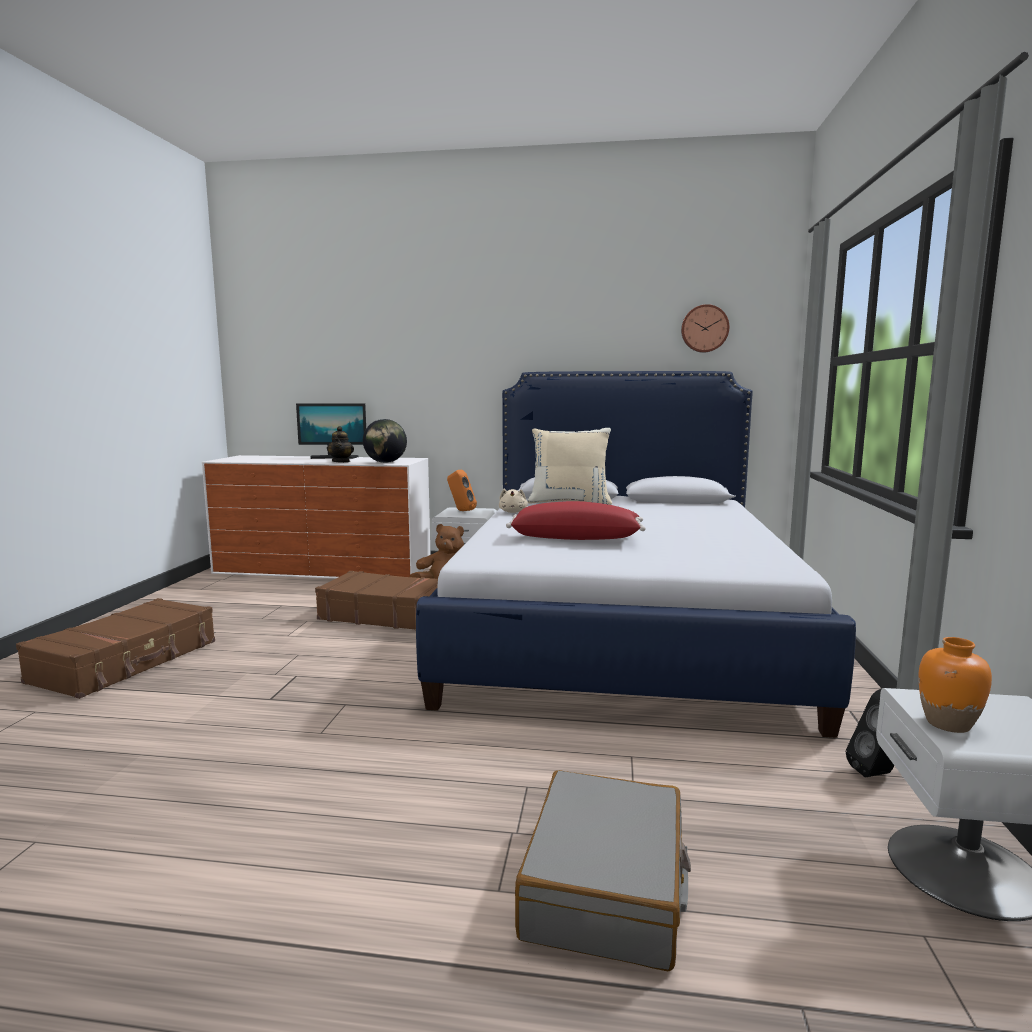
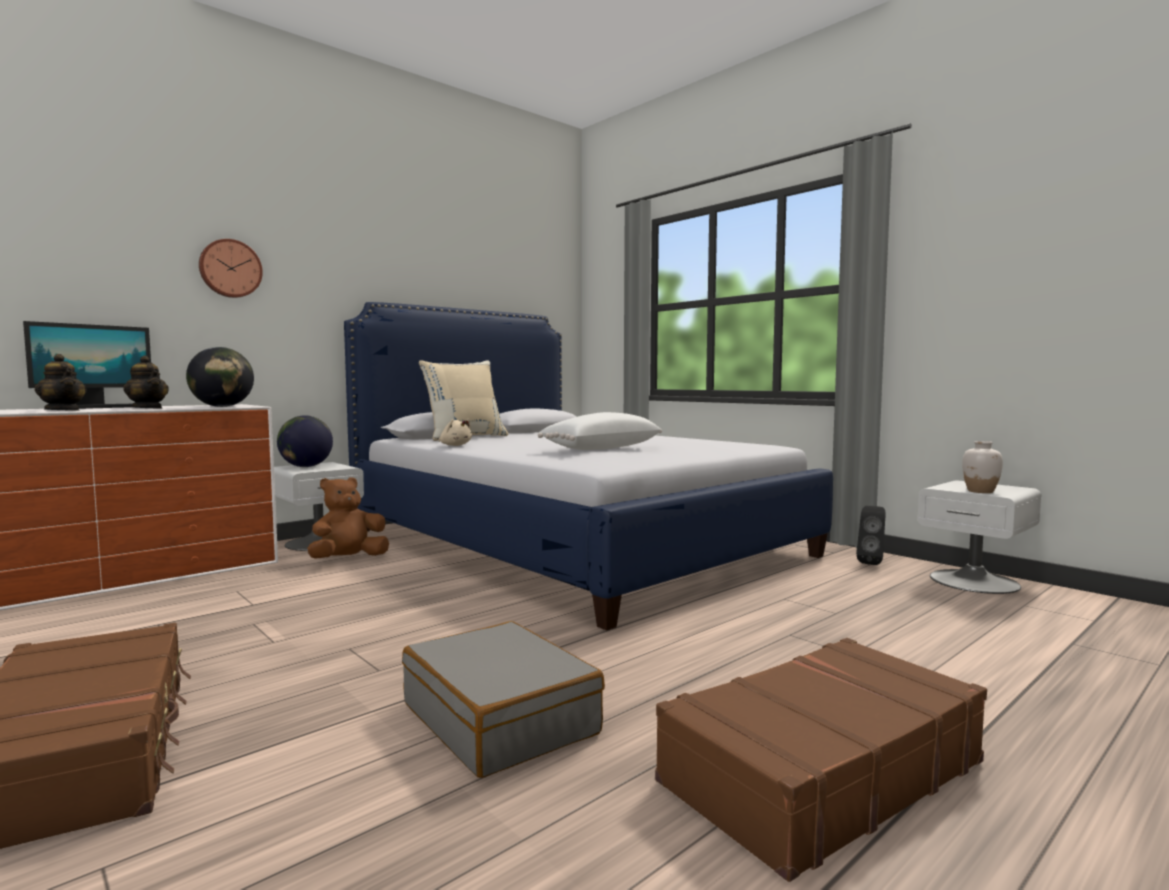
camera: 50 degrees left, 5 degrees down
brown suitcase [315,571,438,630] -> brown suitcase moved to [655,638,987,882]
orange speaker [447,470,477,511] -> globe [277,415,333,467]
red pillow [506,501,646,540] -> white pillow [538,412,662,450]
grey suitcase [515,770,691,972] -> grey suitcase moved to [402,621,605,778]
wall clock [681,304,729,353] -> wall clock moved to [199,239,263,298]
orange vase [918,637,992,733] -> white vase [962,441,1003,493]
none -> teapot [35,354,87,411]

